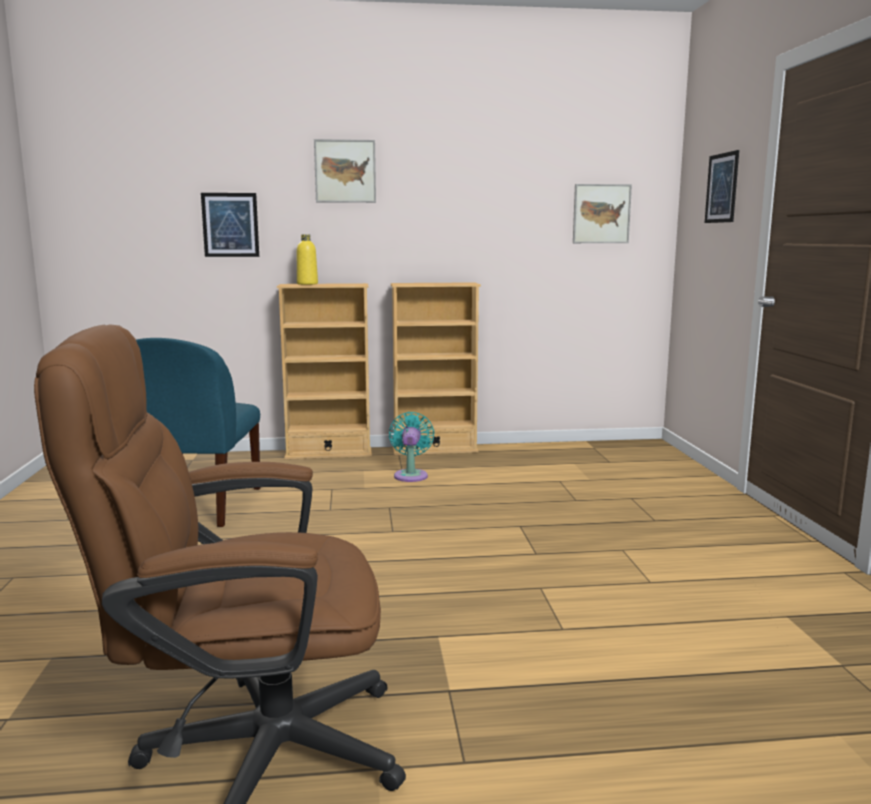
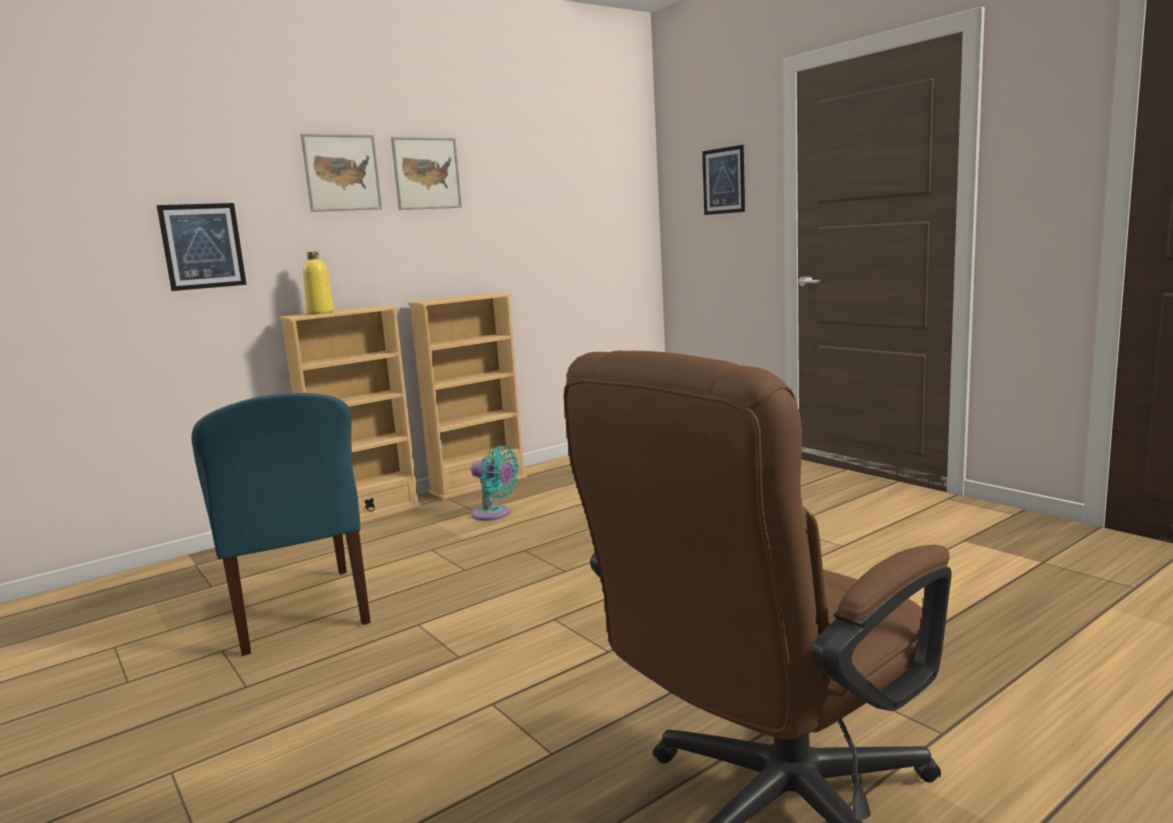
camera: 30 degrees left, 0 degrees up
turquoise fan [389,412,434,482] -> turquoise fan turned 150 degrees clockwise [471,446,519,521]
picture [573,184,632,243] -> picture moved to [391,137,462,210]

